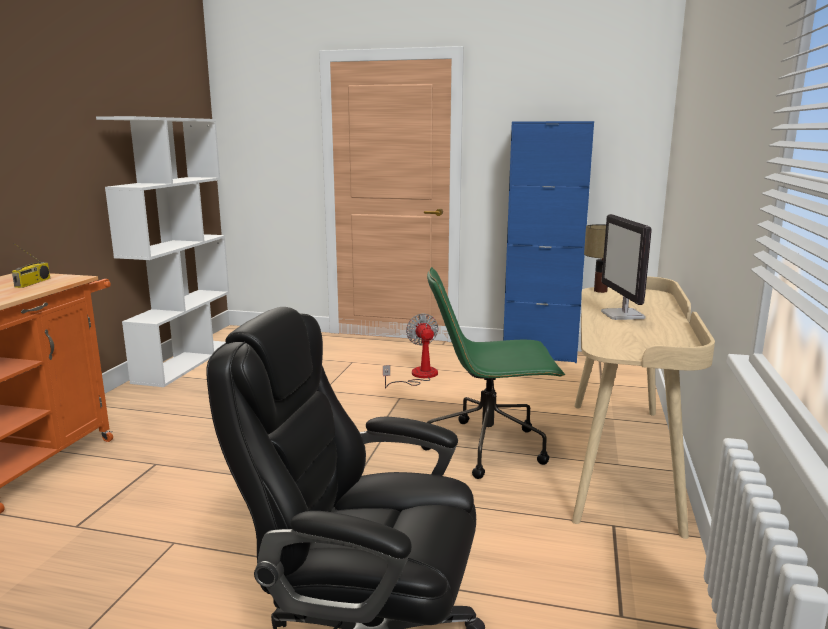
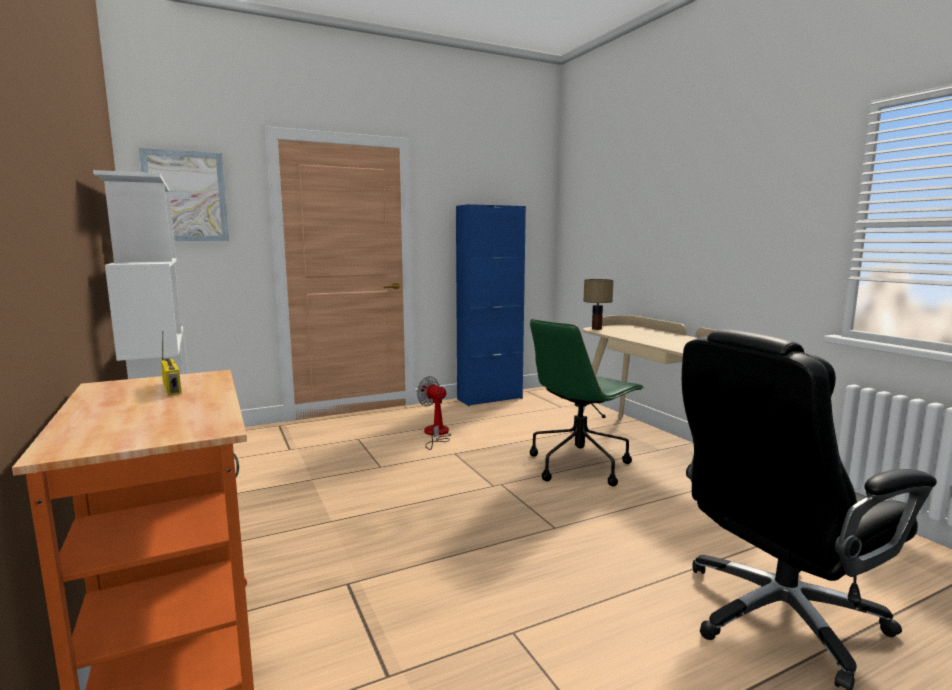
camera: 40 degrees left, 5 degrees down
monitor [601,214,652,320] -> none
none -> picture [139,148,229,241]

